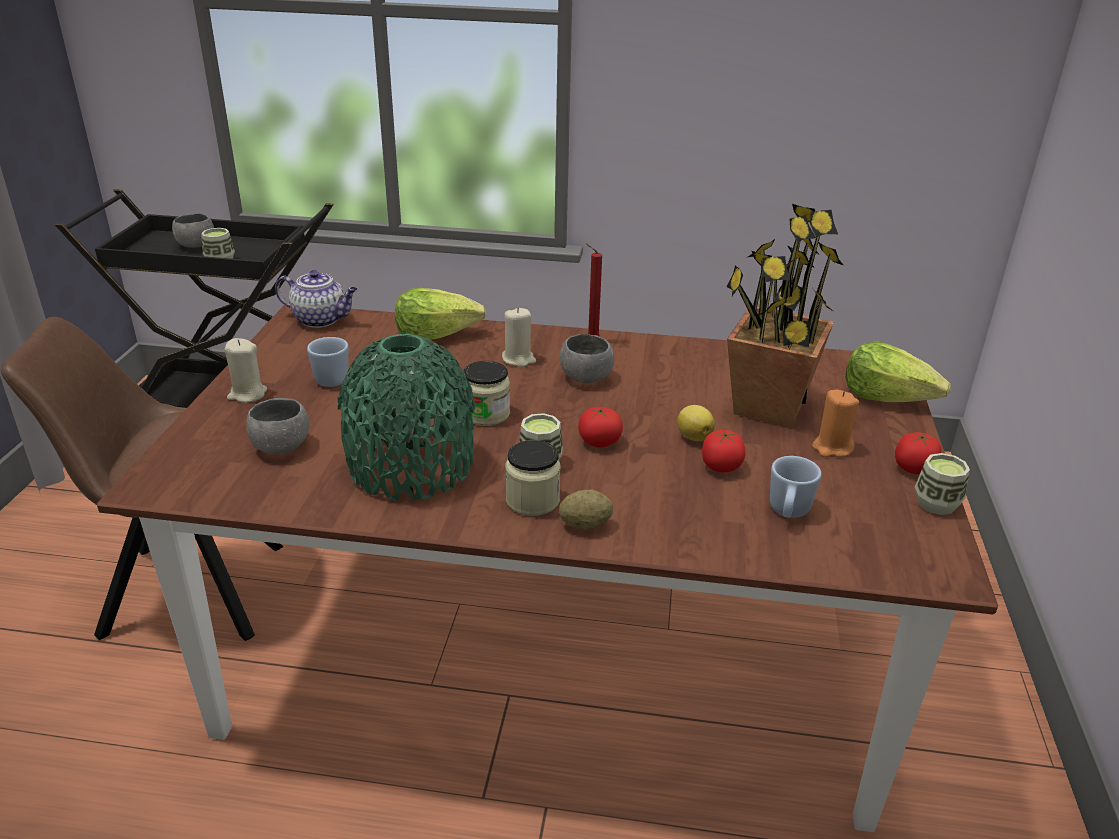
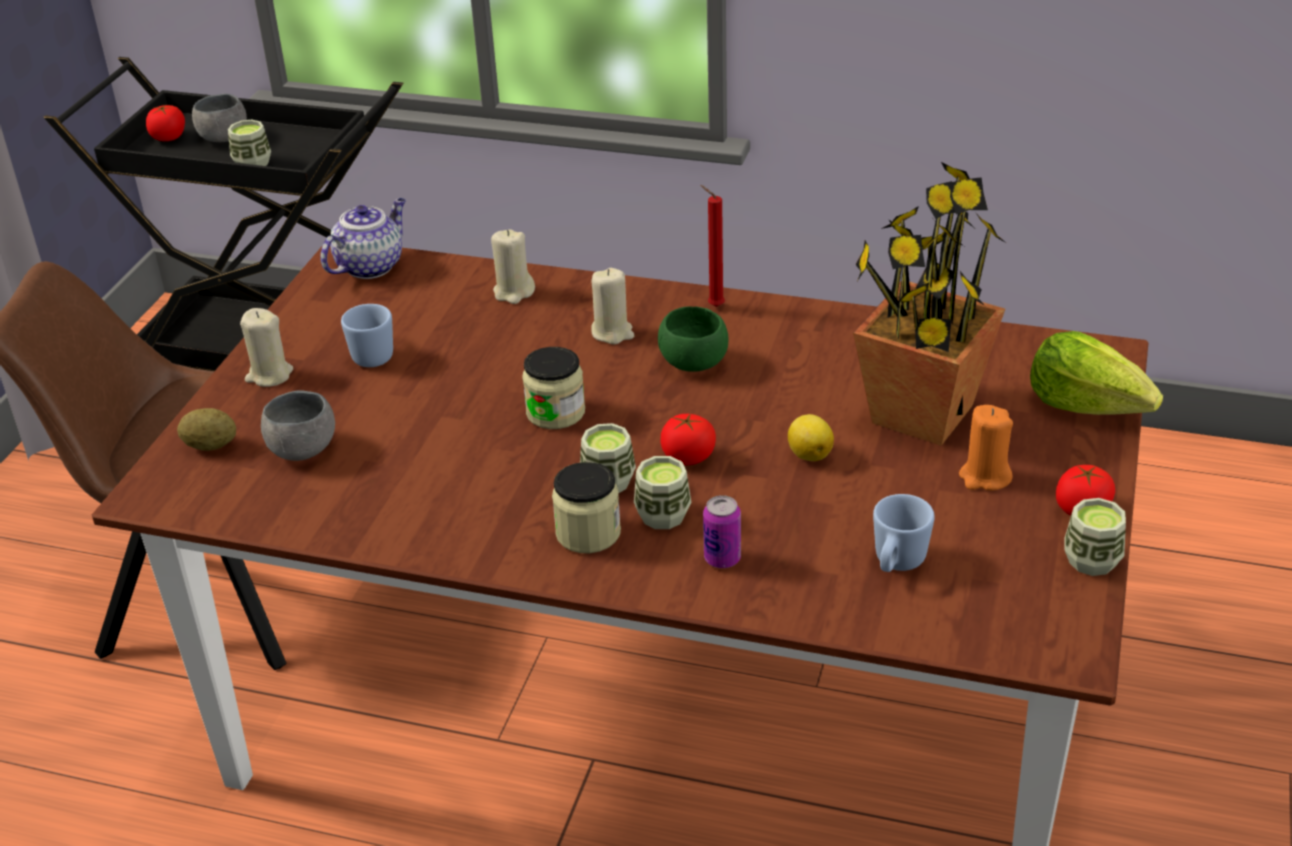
camera: 10 degrees right, 5 degrees up
teapot [275,270,358,328] -> teapot turned 75 degrees counterclockwise [320,198,406,279]
green vase [338,334,475,501] -> none
lettuce [395,288,486,340] -> beige candle [491,229,535,304]
potato [559,490,613,530] -> potato moved to [177,408,236,451]
grey bowl [560,334,614,383] -> green bowl [658,306,728,372]
tomato [702,429,746,473] -> tomato moved to [146,105,185,141]
none -> cup [634,456,692,529]
none -> can [703,495,741,568]

